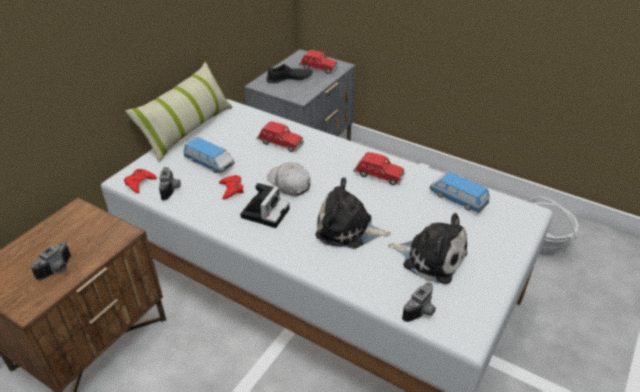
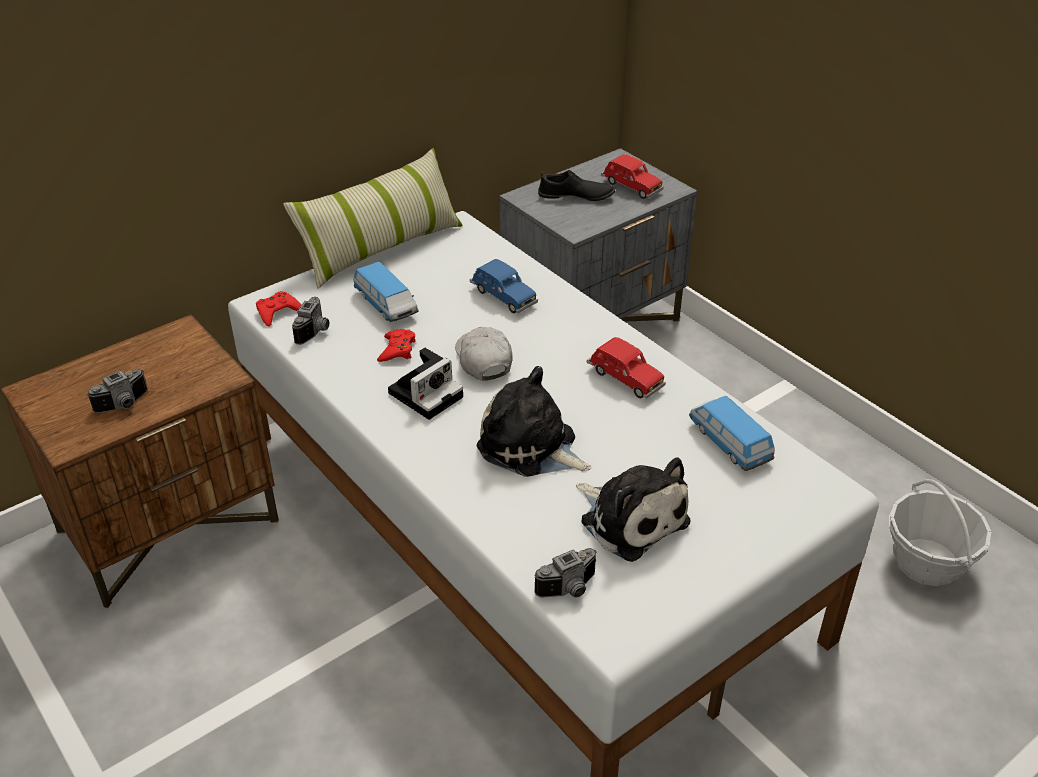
camera: 20 degrees right, 0 degrees up
red toy car [256,121,304,152] -> blue toy car [470,259,538,313]

